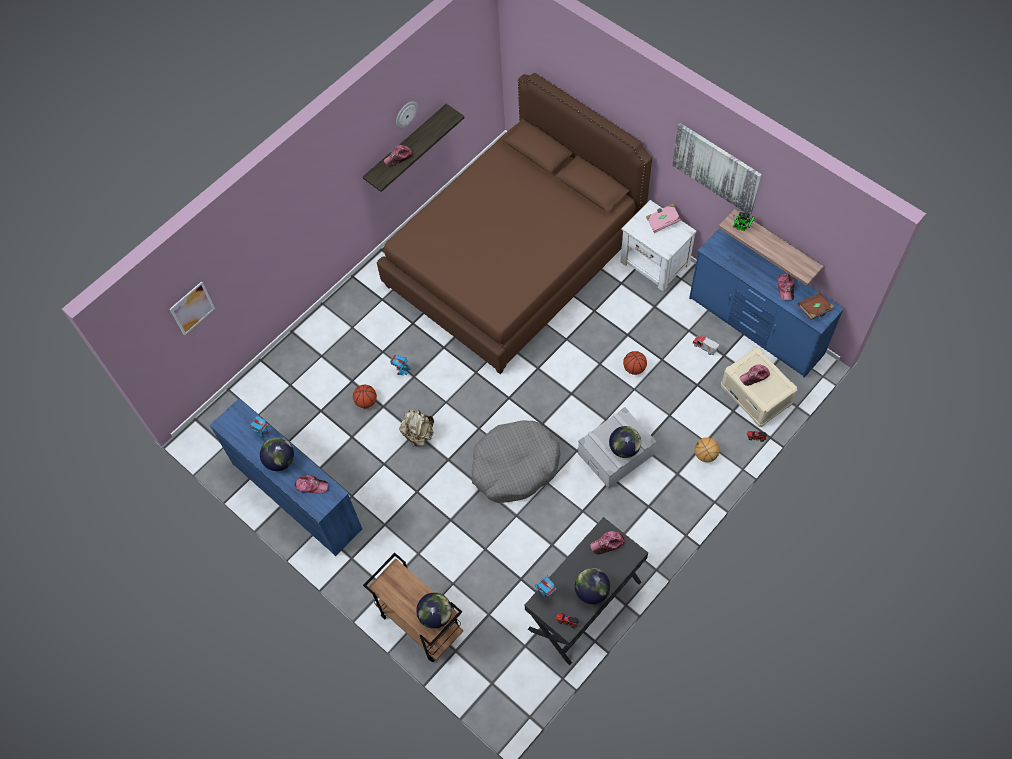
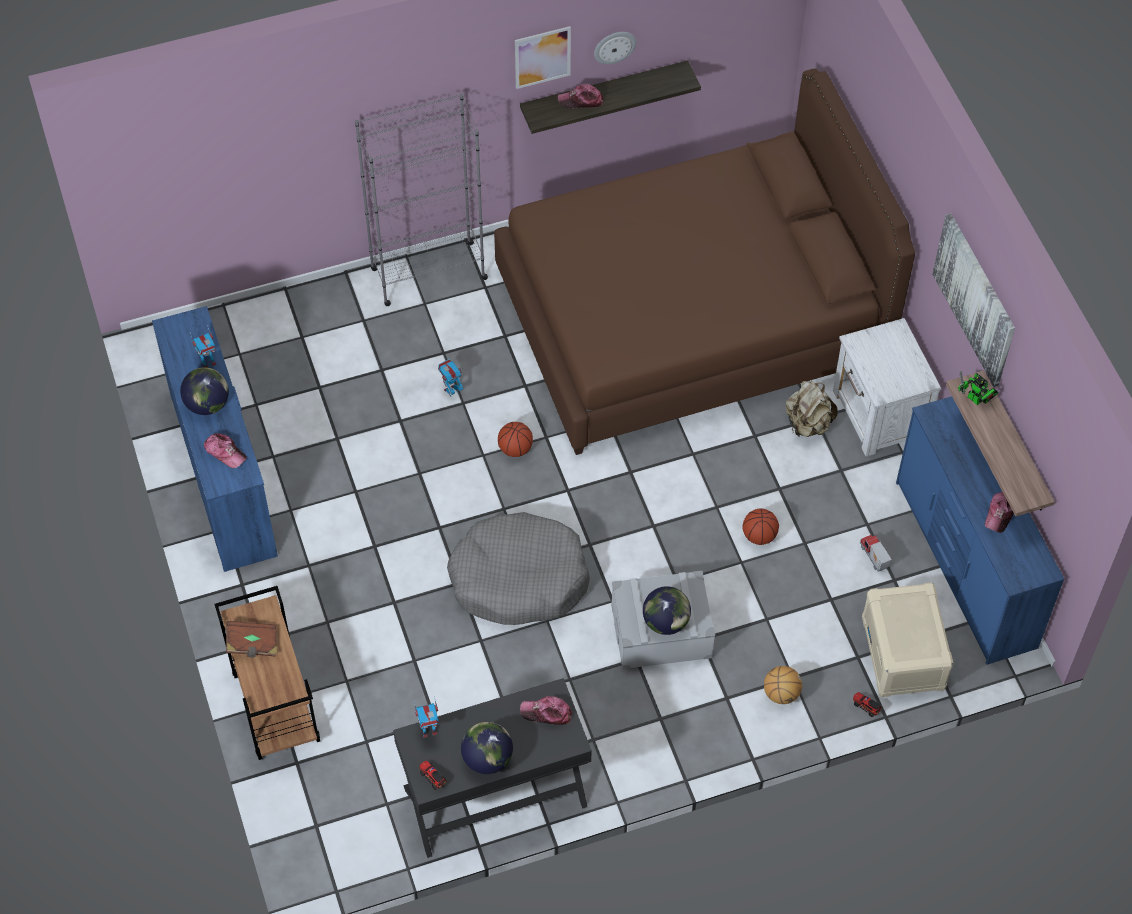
camera: 25 degrees right, 5 degrees down
picture [170,281,215,335] -> picture moved to [515,26,571,89]
basketball [353,384,377,408] -> basketball moved to [498,422,533,457]
beige backpack [399,410,434,447] -> beige backpack moved to [786,381,838,437]
globe [416,593,452,629] -> none
pink book [646,204,681,233] -> none
cap [740,364,770,386] -> none
brown book [797,293,834,320] -> brown book moved to [226,621,277,657]
none -> grey bookcase [355,93,488,306]

